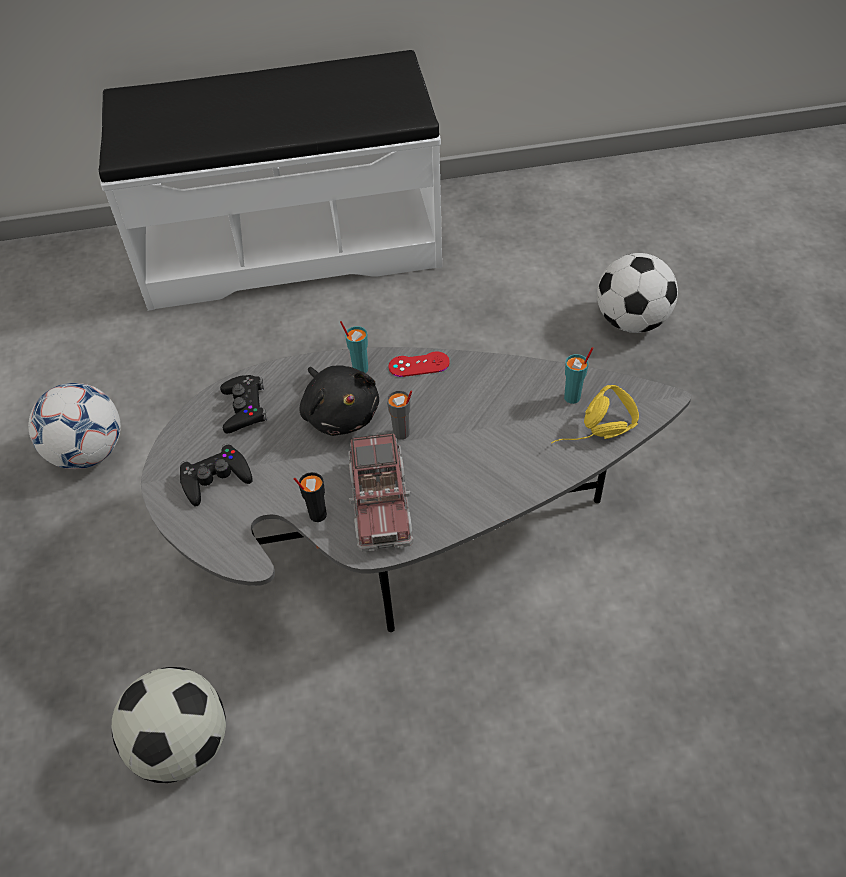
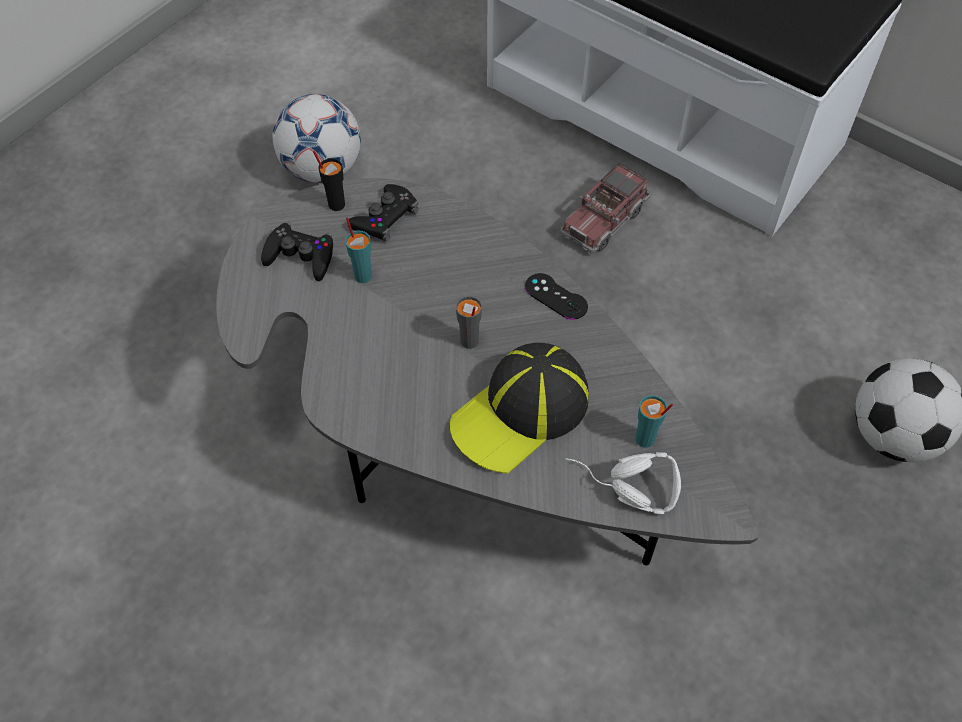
camera: 45 degrees right, 5 degrees up
football [112,667,226,783] -> none
black cup [294,472,327,522] -> black cup moved to [313,151,345,211]
black plush toy [300,365,379,436] -> none
turquoise cup [340,321,368,373] -> turquoise cup moved to [345,217,372,283]
toy truck [348,433,414,552] -> toy truck moved to [560,163,650,253]
red game controller [389,351,450,377] -> black game controller [525,273,588,320]
yellow headphones [551,385,639,443] -> white headphones [566,452,681,514]
none -> cap [450,343,589,474]

